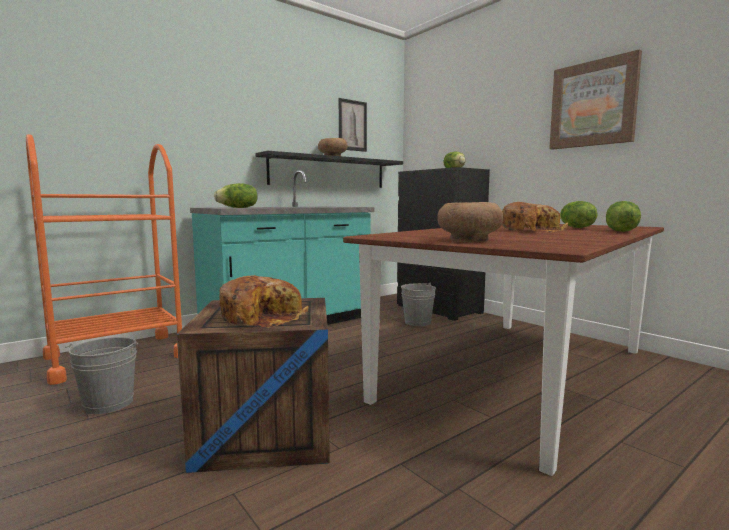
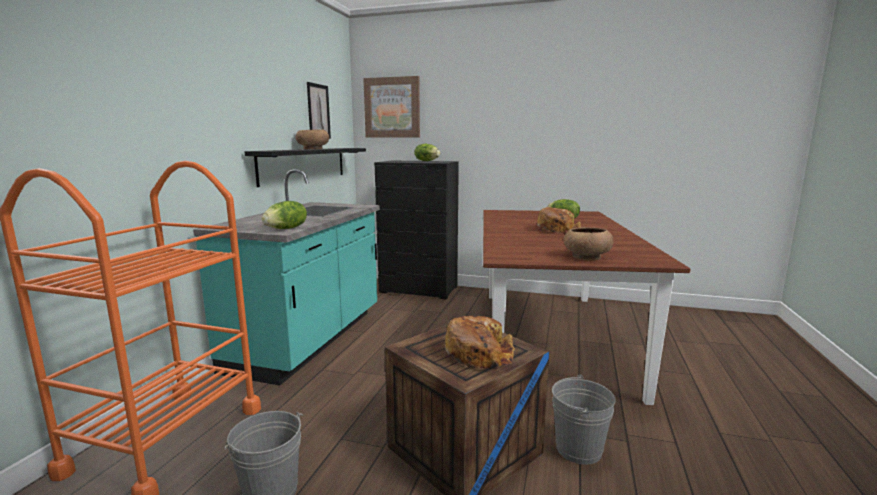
camera: 35 degrees left, 5 degrees up
grey bucket [401,282,436,326] -> grey bucket moved to [552,375,616,465]
picture [549,49,642,150] -> picture moved to [363,76,420,138]
lettuce [606,201,641,232] -> none

